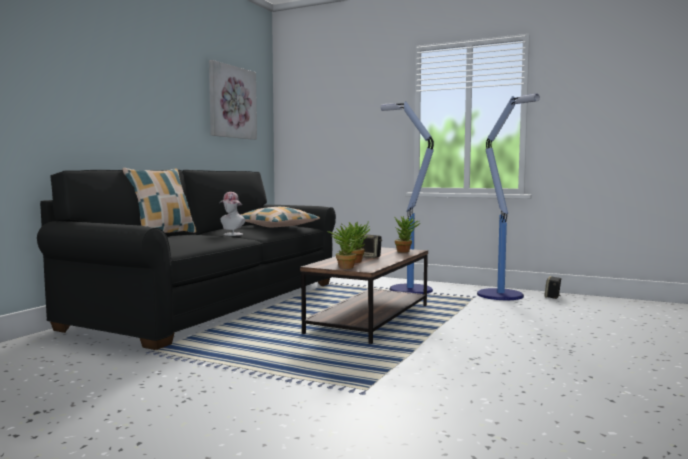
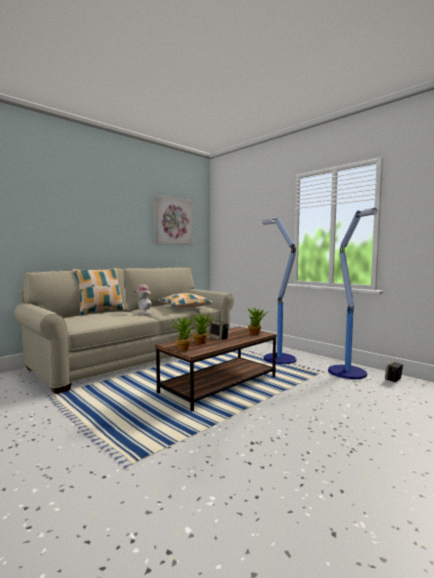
camera: 20 degrees right, 0 degrees up
black sofa [37,170,336,350] -> beige sofa [14,267,234,394]

